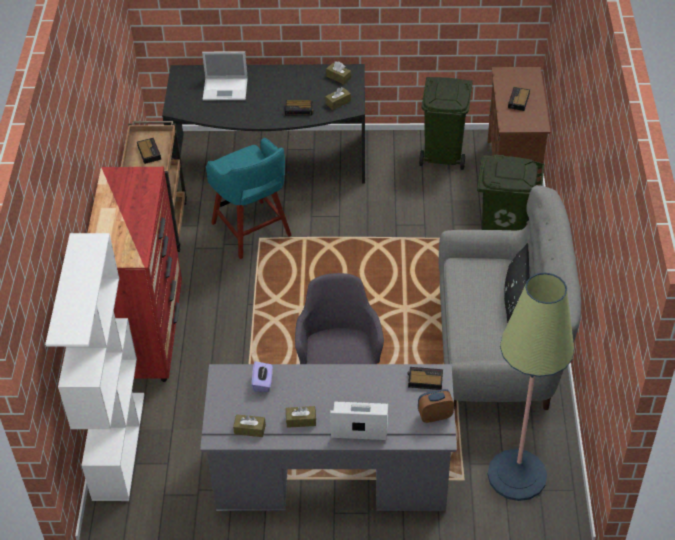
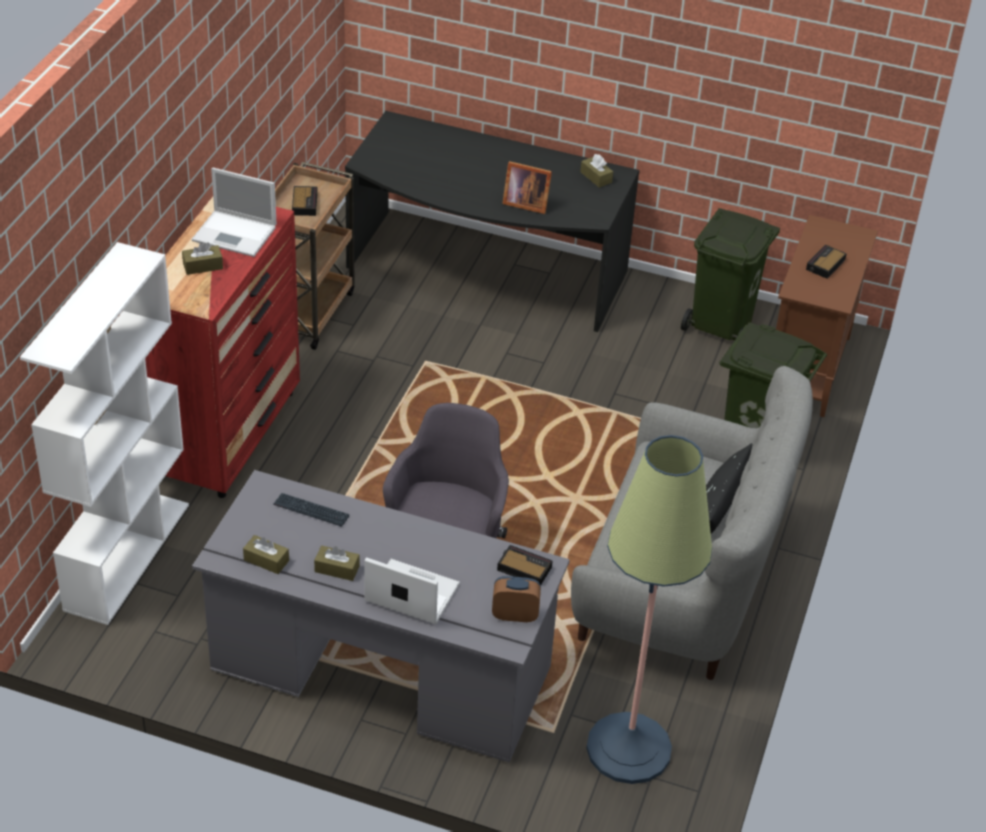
camera: 15 degrees right, 5 degrees down
laptop [202,51,248,100] -> laptop moved to [192,168,277,257]
turquoise stool [206,138,292,259] -> none
purple tissue box [252,361,273,392] -> keyboard [273,493,349,527]
alarm clock [285,100,314,115] -> picture frame [502,161,552,214]
brown tissue box [325,87,351,110] -> brown tissue box moved to [182,242,223,275]

